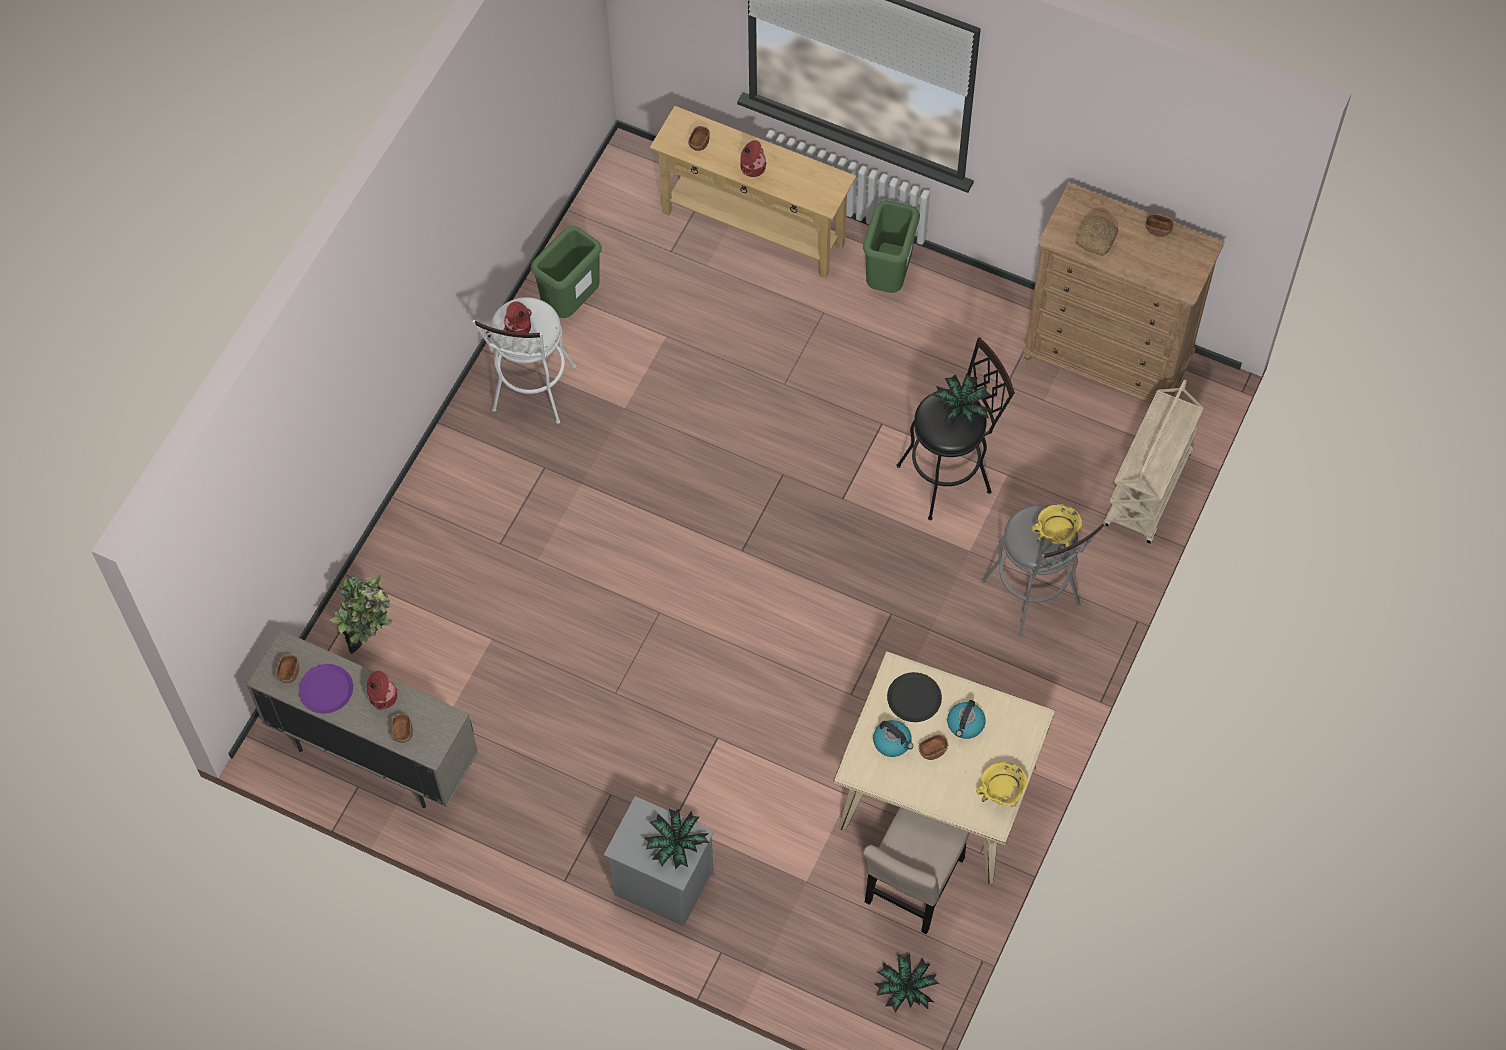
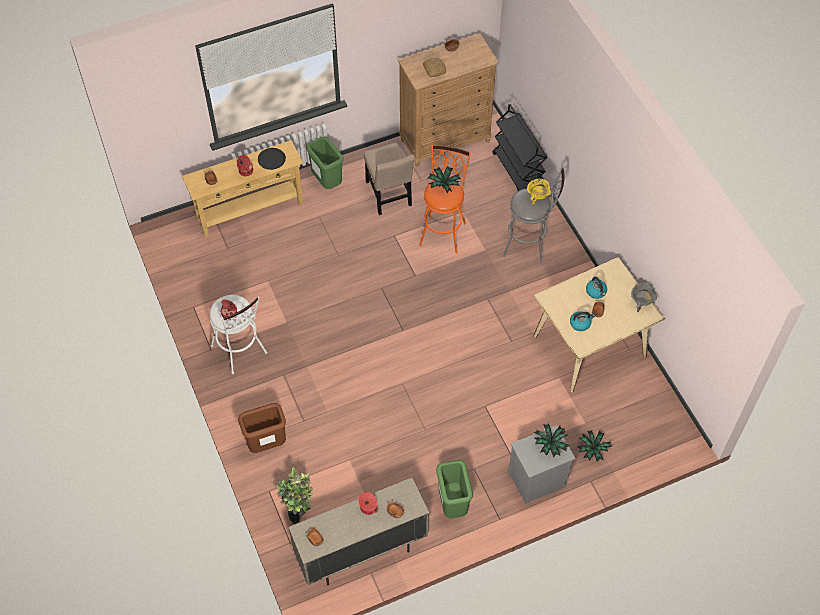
camera: 50 degrees left, 5 degrees down
purple plate [299,664,353,714] -> none
green trash can [531,226,602,318] -> green trash can moved to [436,460,473,518]
beige chair [863,807,970,934] -> beige chair moved to [364,143,415,215]
potted plant [875,954,939,1013] -> potted plant moved to [578,430,613,462]
black plate [887,672,942,722] -> black plate moved to [258,148,286,170]
black stool [897,337,1015,520] -> orange stool [419,145,471,253]
yellow cooking pot [976,762,1028,807] -> grey cooking pot [631,283,657,312]
beige cart [1104,379,1204,544] -> black cart [492,104,548,191]
none -> brown trash can [238,403,286,453]

